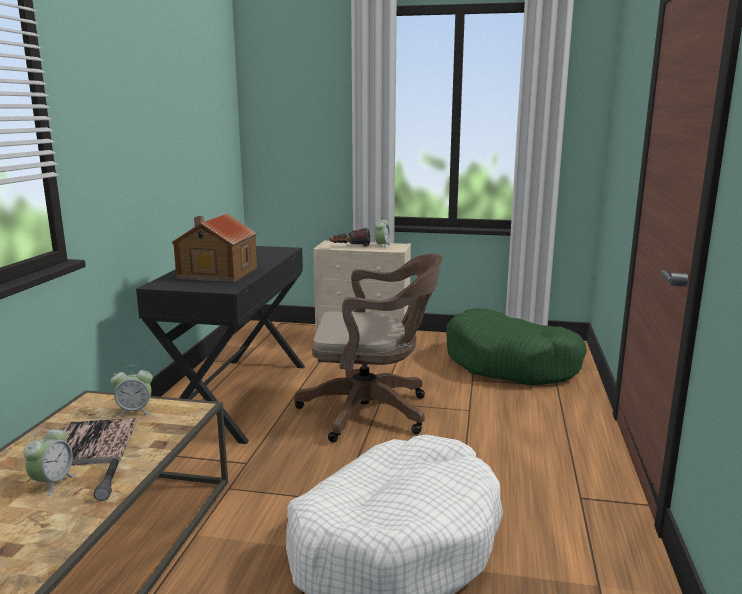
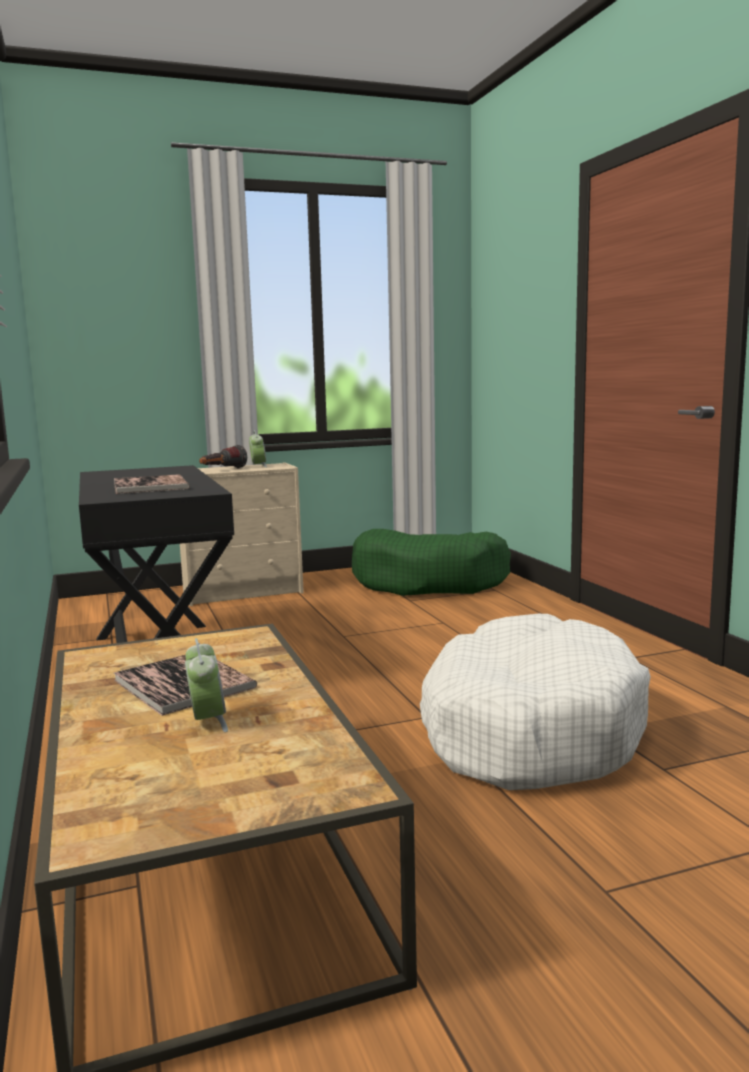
camera: 30 degrees left, 5 degrees down
grey flashlight [94,459,119,501] -> none
alarm clock [111,365,153,417] -> none
toy house [172,214,257,282] -> book [114,474,190,494]
brown office chair [294,253,442,442] -> none

